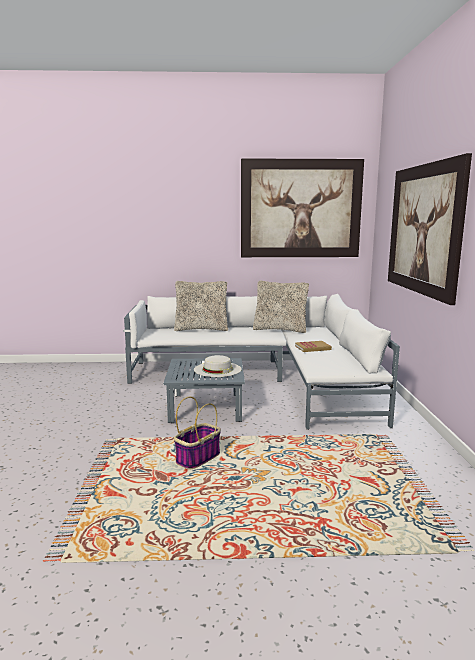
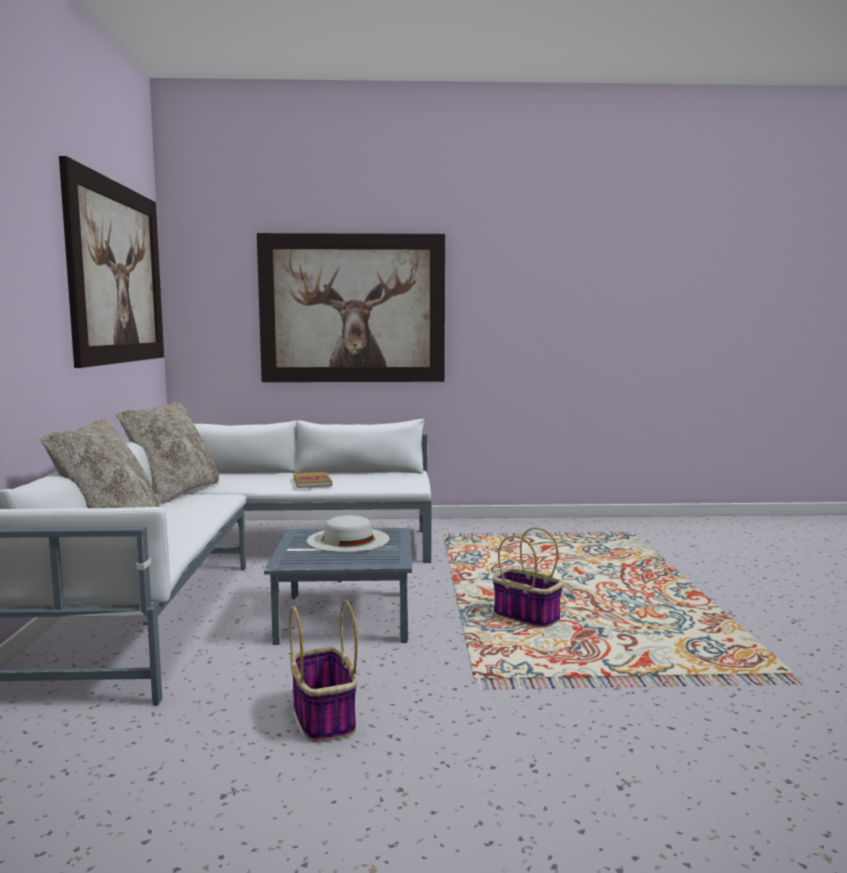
camera: 90 degrees left, 5 degrees down
none -> basket [289,600,357,743]

